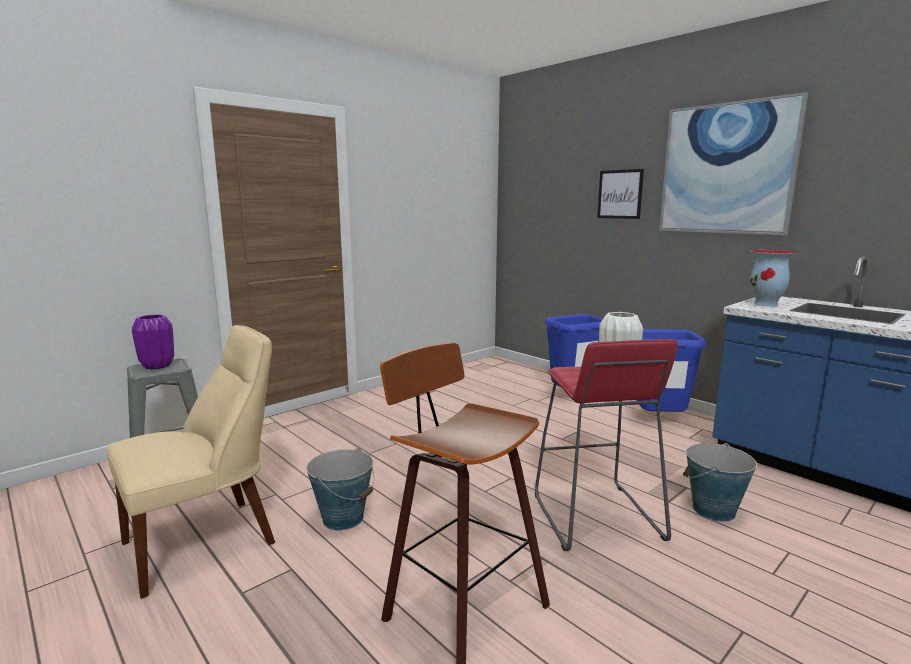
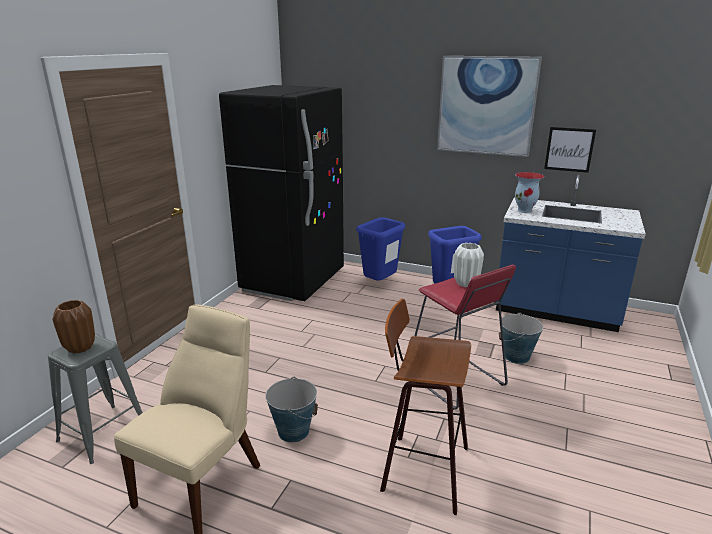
camera: 25 degrees left, 10 degrees up
purple vase [132,314,174,369] -> brown vase [52,300,95,354]
picture [597,169,644,219] -> picture moved to [544,127,596,173]
none -> black fridge [219,85,344,301]

